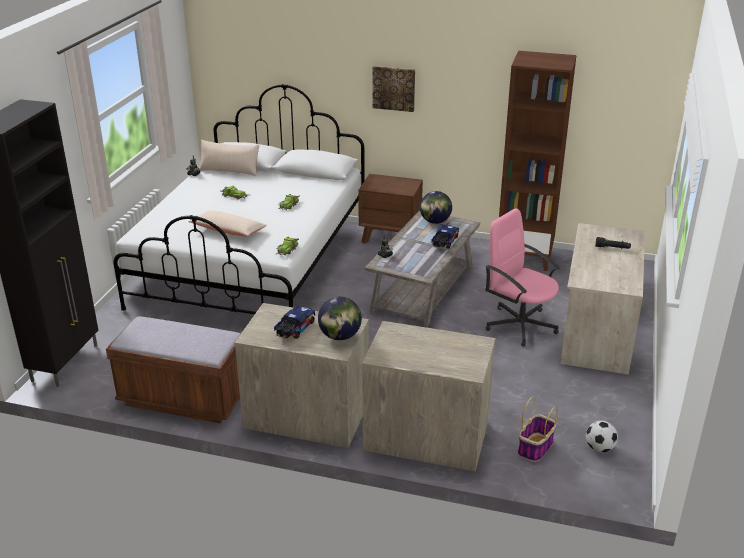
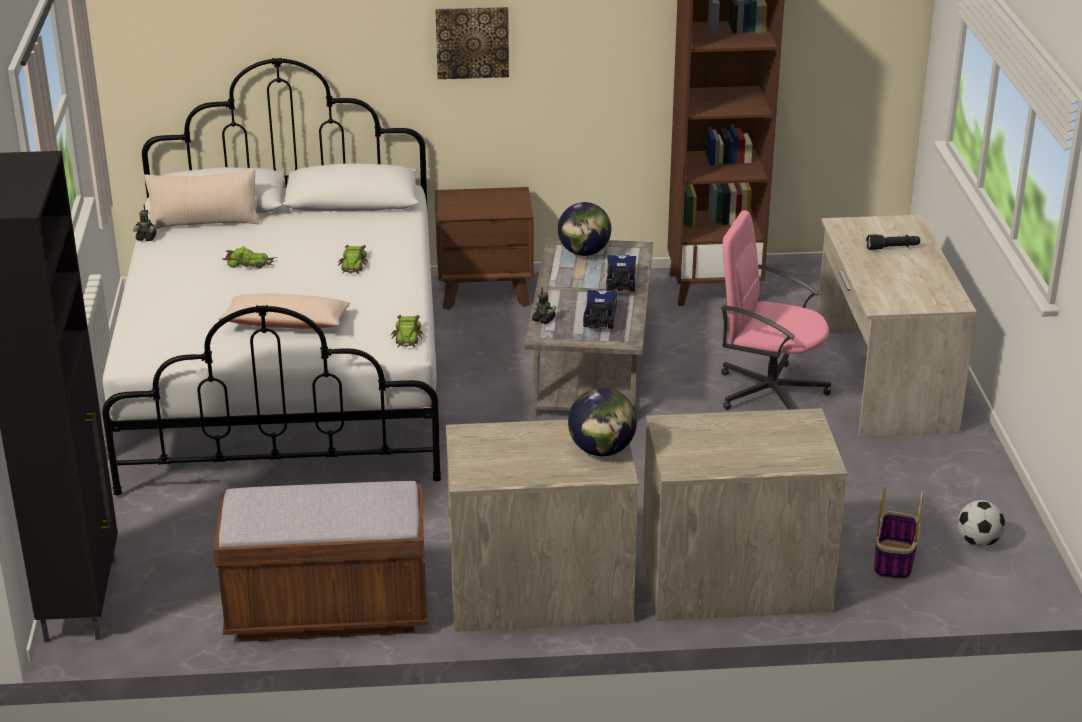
camera: 20 degrees left, 0 degrees up
toy truck [274,306,315,339] -> toy truck moved to [583,290,617,329]

